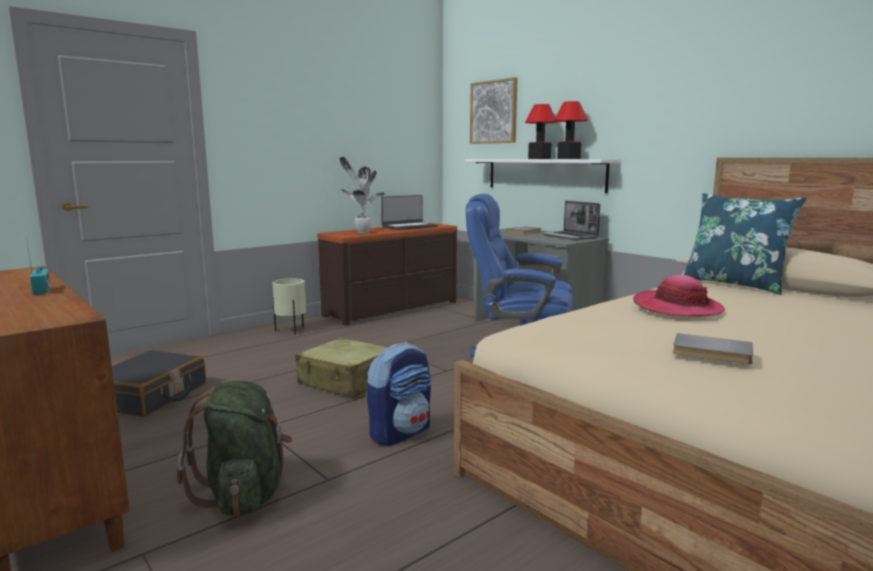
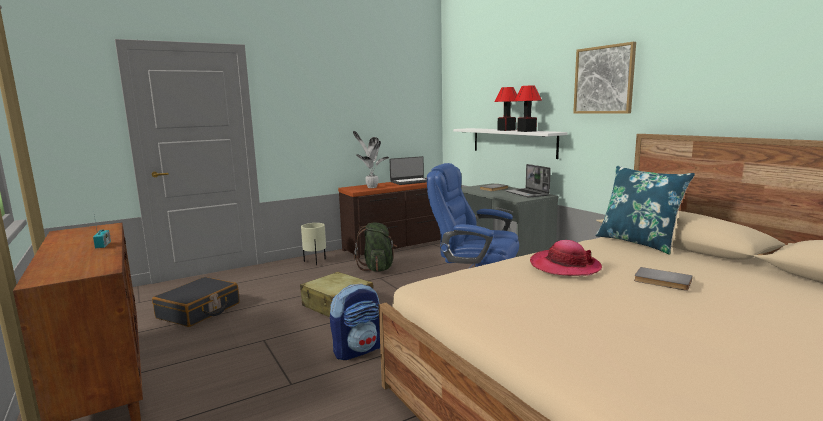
camera: 10 degrees right, 0 degrees up
green backpack [177,381,293,516] -> green backpack moved to [354,222,398,272]
picture [470,77,518,144] -> picture moved to [573,42,636,114]
grey book [673,333,754,364] -> grey book moved to [634,267,693,291]

